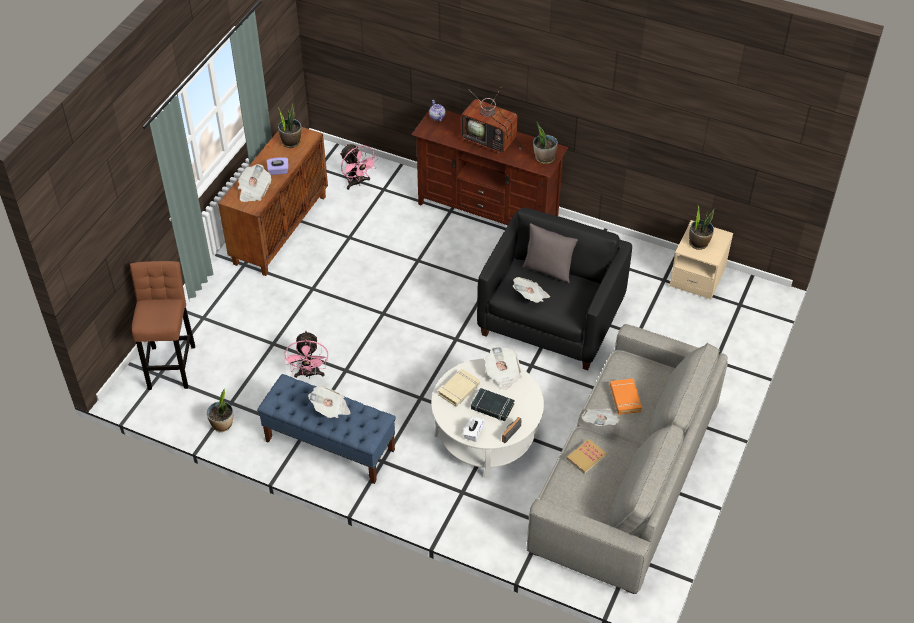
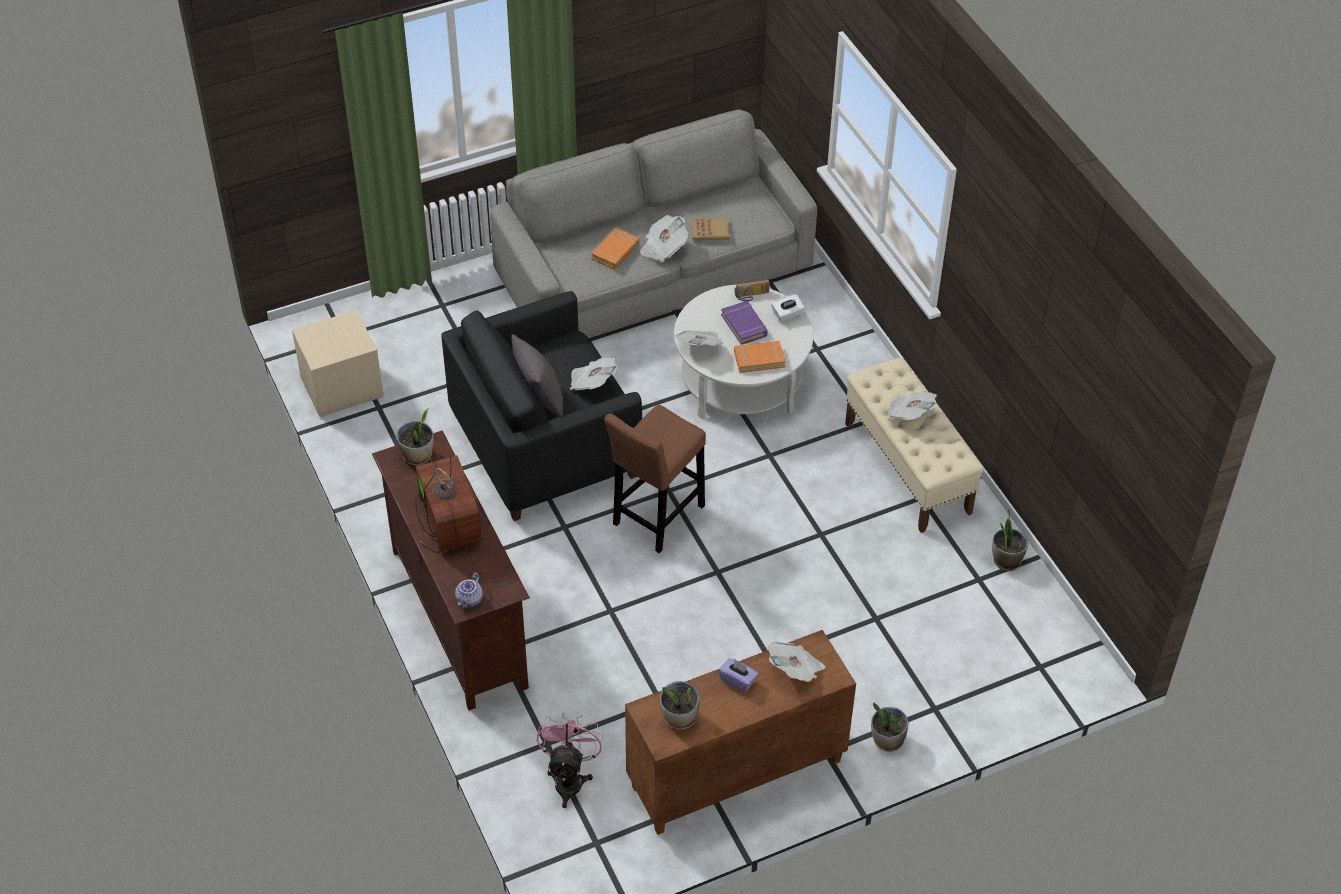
camera: 140 degrees left, 0 degrees up
brown stool [130,261,195,390] -> brown stool moved to [604,405,706,553]
blue bench [257,374,396,484] -> beige bench [845,357,984,533]
pink fan [285,331,328,379] -> none
beige book [438,369,480,407] -> orange book [734,341,786,373]
black book [471,388,515,421] -> purple book [721,301,768,344]
potted plant [689,206,714,250] -> potted plant moved to [871,703,908,752]

